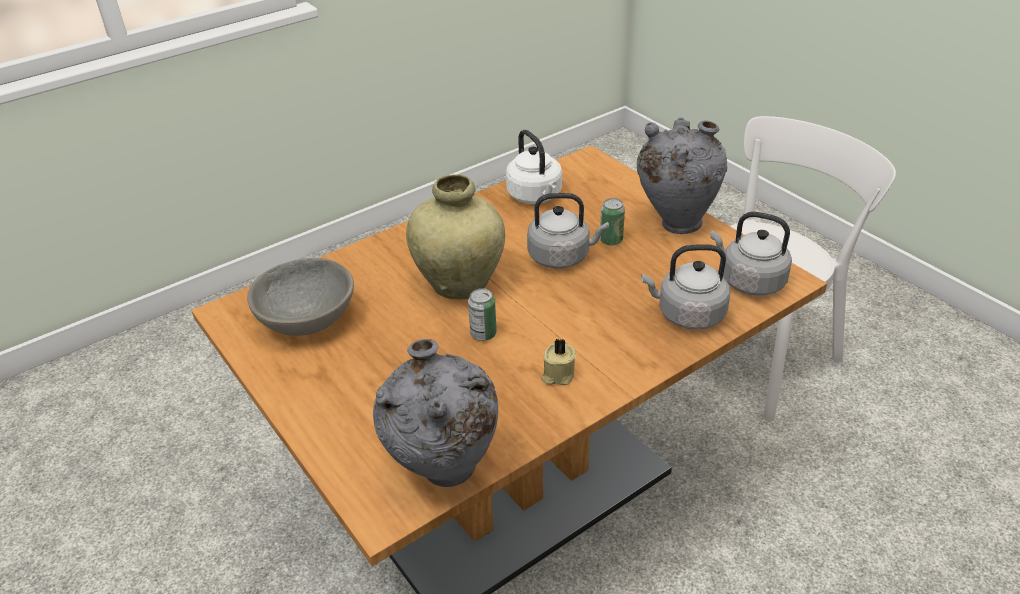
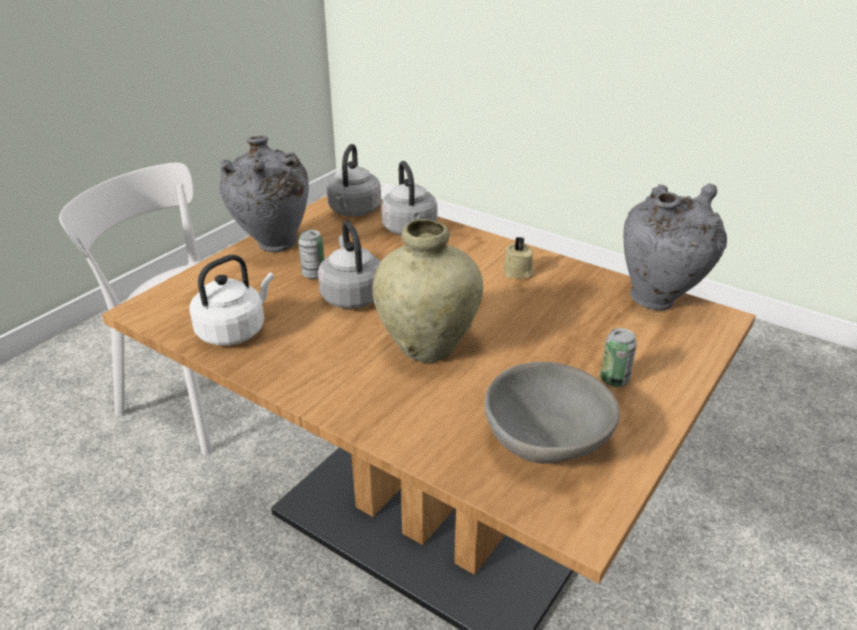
camera: 110 degrees left, 5 degrees down
can [468,288,497,341] -> can moved to [600,328,637,387]

